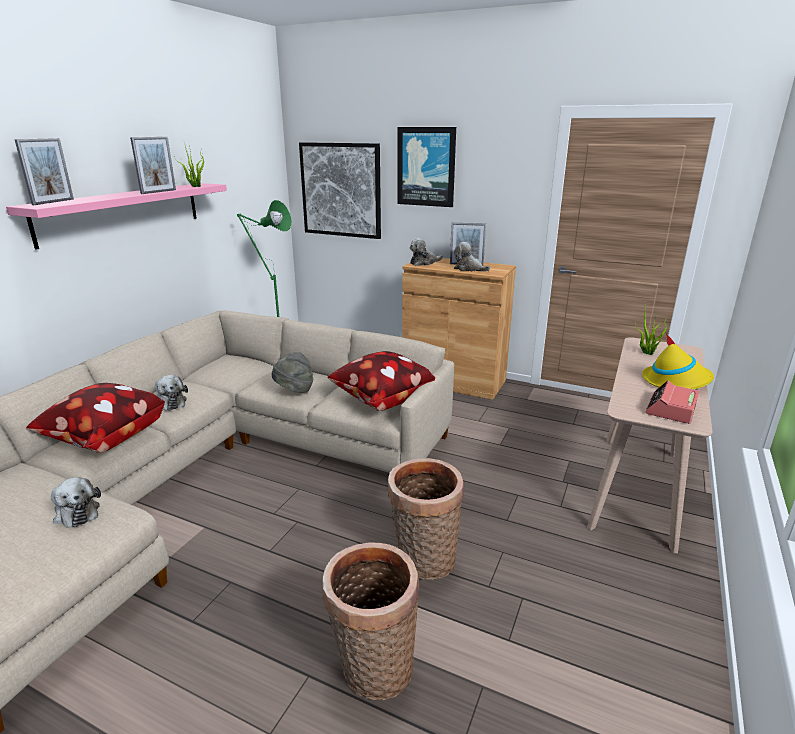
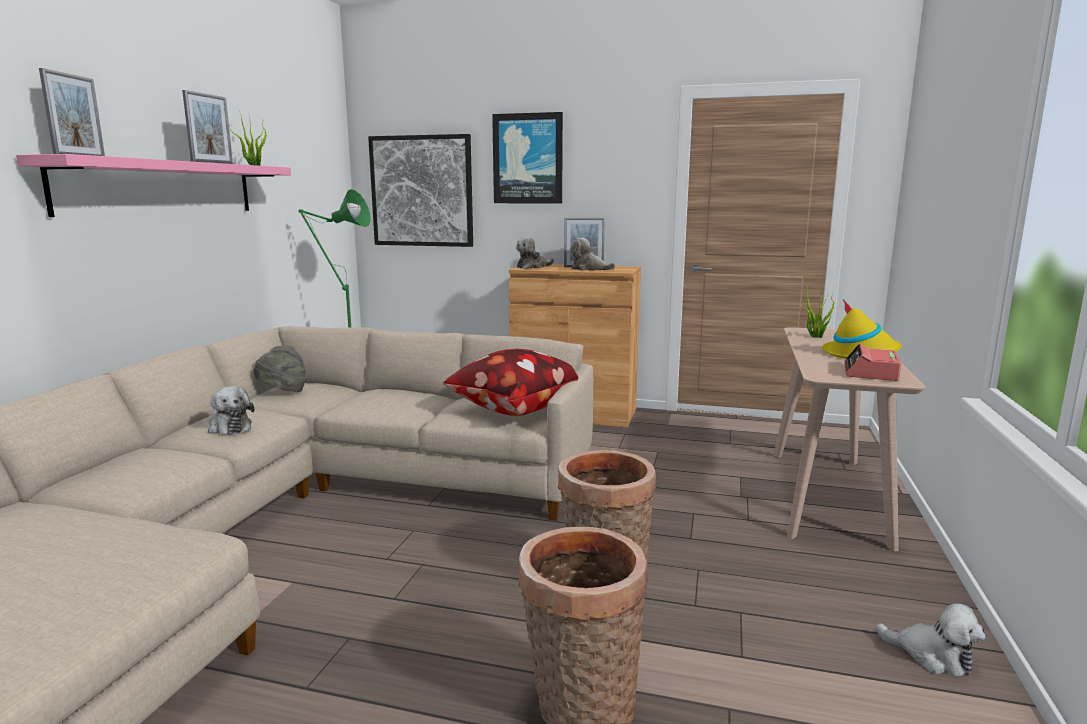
camera: 10 degrees left, 10 degrees down
pillow [26,383,165,453] -> none
plush toy [51,477,101,528] -> plush toy moved to [876,603,985,676]
grey hat [272,352,313,393] -> grey hat moved to [253,346,307,392]

